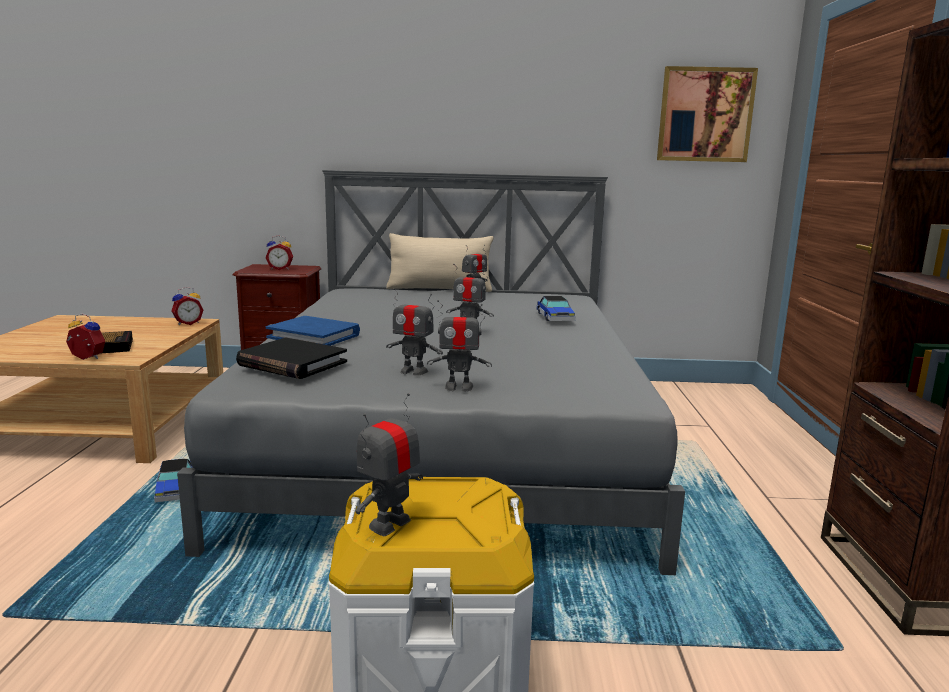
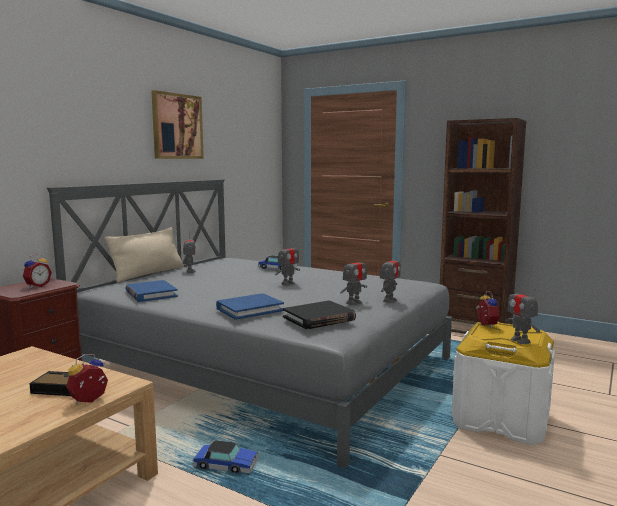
camera: 60 degrees left, 5 degrees down
alarm clock [171,287,203,325] -> alarm clock moved to [476,291,499,328]
picture [657,66,758,162] -> picture moved to [151,90,204,159]
none -> blue book [126,280,178,302]

